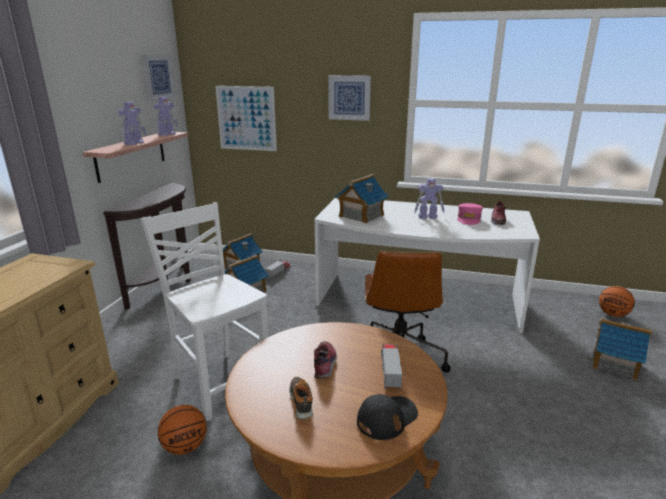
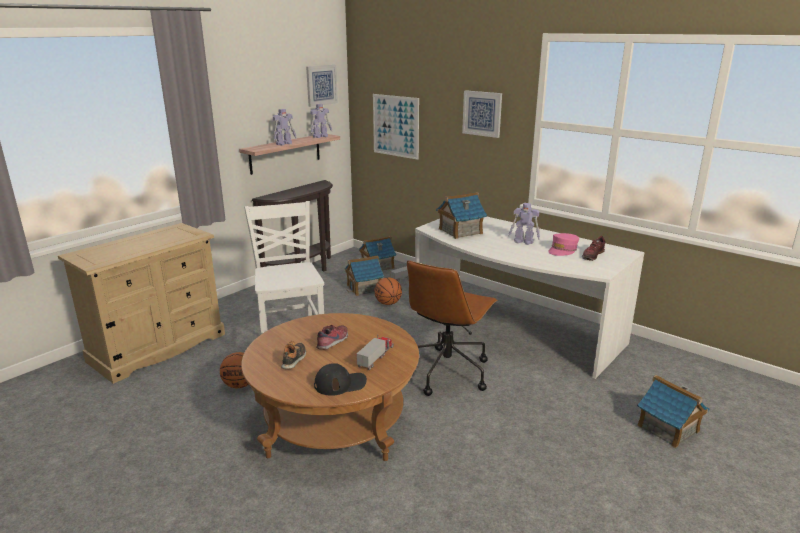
camera: 25 degrees right, 0 degrees up
basketball [599,286,635,317] -> basketball moved to [374,277,402,305]

